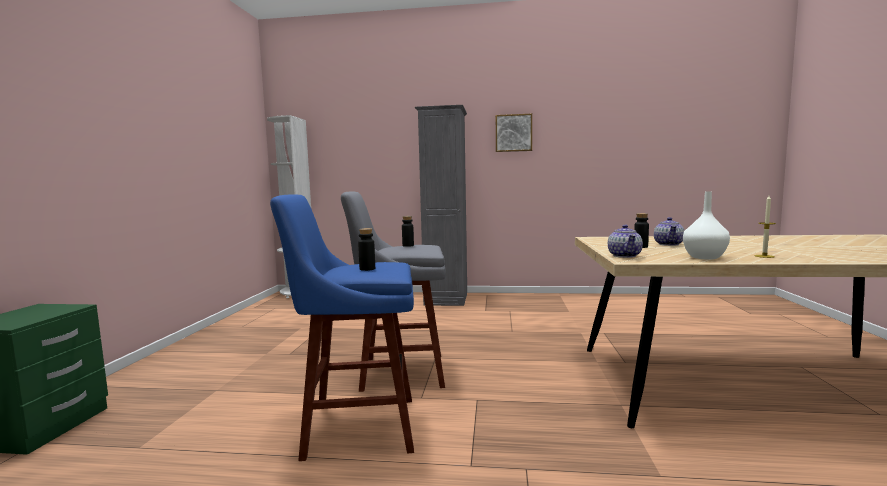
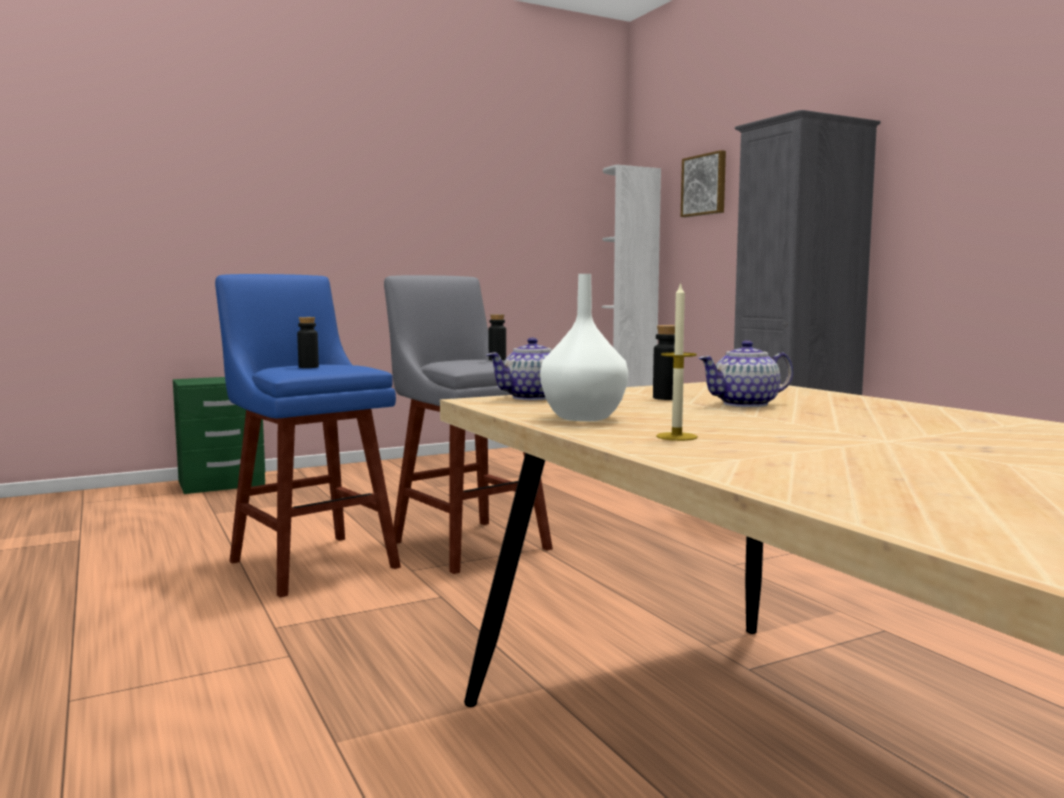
camera: 55 degrees right, 0 degrees up
picture [496,114,532,152] -> picture moved to [681,150,726,217]

